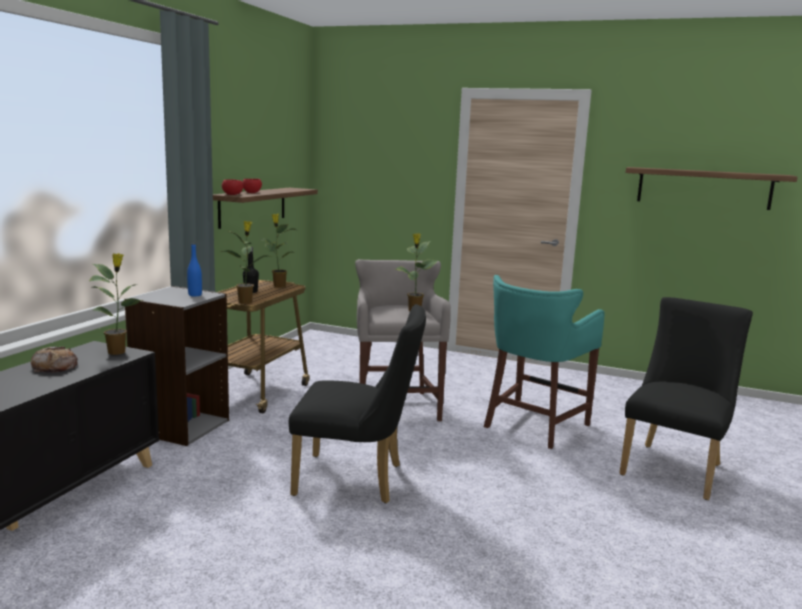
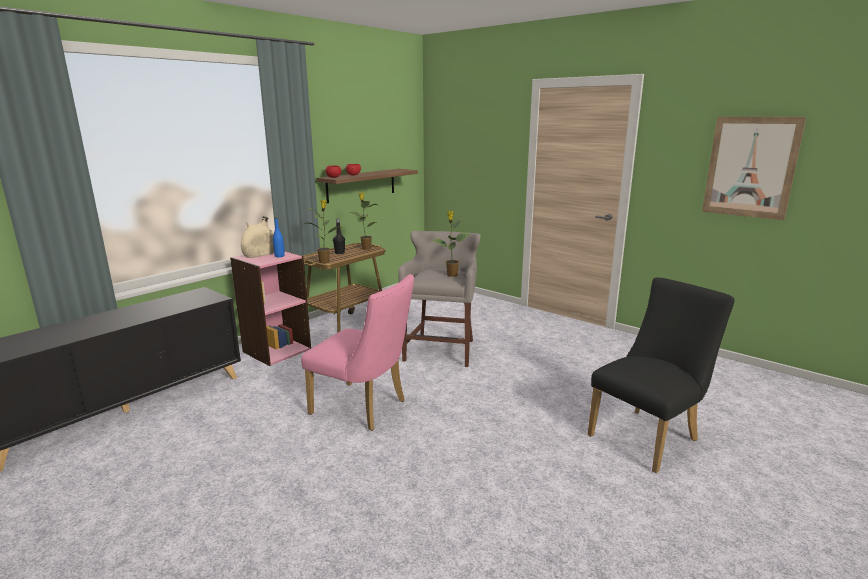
camera: 20 degrees right, 5 degrees up
bread [30,346,78,373] -> none
potted plant [89,253,143,355] -> none
grey bookcase [125,286,229,446] -> pink bookcase [230,250,311,366]
black chair [289,304,426,503] -> pink chair [301,274,414,431]
turquoise stool [484,275,605,449] -> none
shelf [625,167,798,210] -> picture [702,117,806,220]
none -> beige vase [241,216,274,258]

